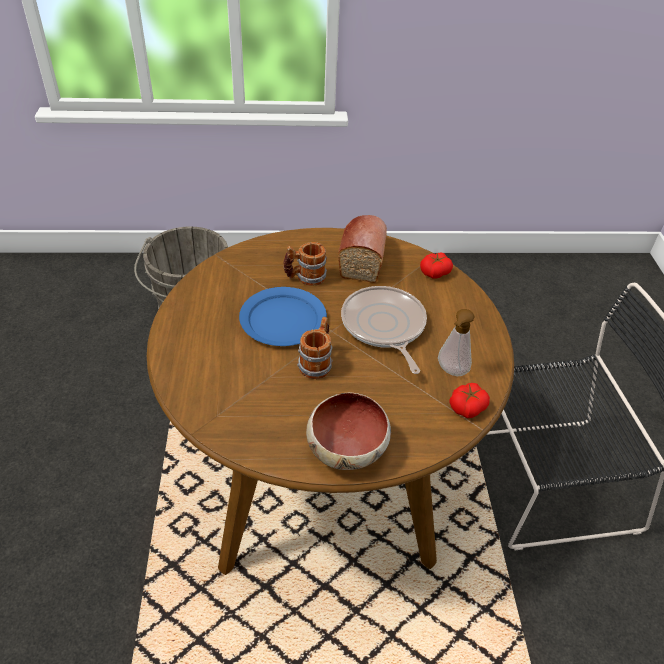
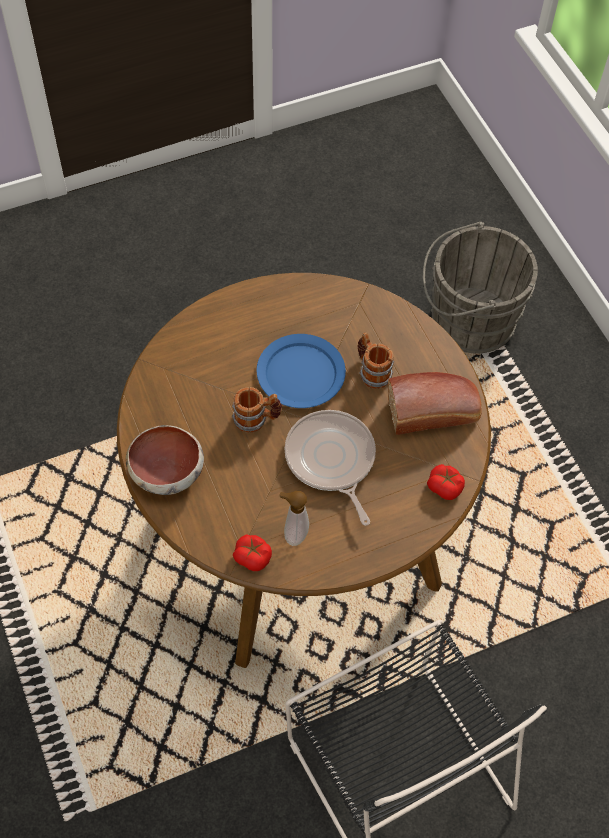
camera: 70 degrees right, 15 degrees up
frying pan [341,286,427,374] -> frying pan turned 75 degrees counterclockwise [284,410,376,526]

